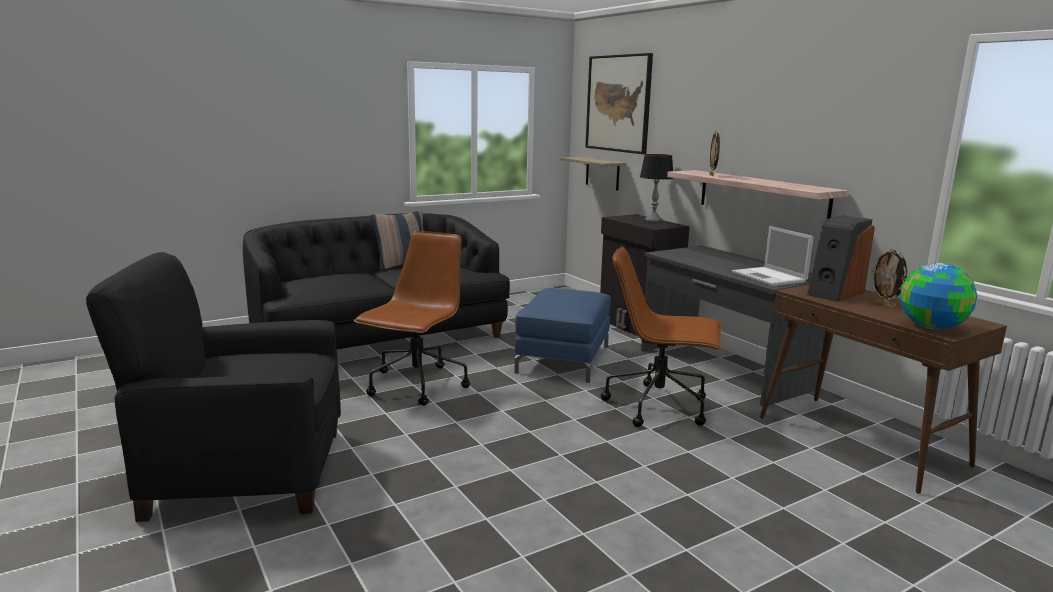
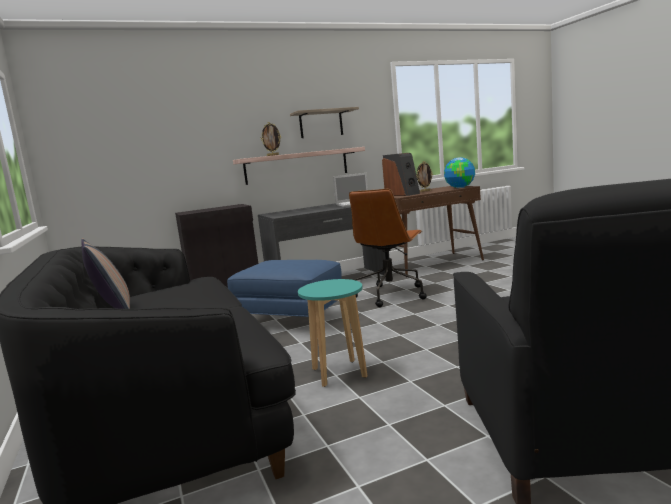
camera: 80 degrees left, 5 degrees down
brown office chair [354,231,470,406] -> turquoise stool [298,279,368,387]
shelf [560,157,627,191] -> shelf moved to [290,107,359,138]
picture [585,53,653,154] -> none
table lamp [640,154,674,222] -> none

